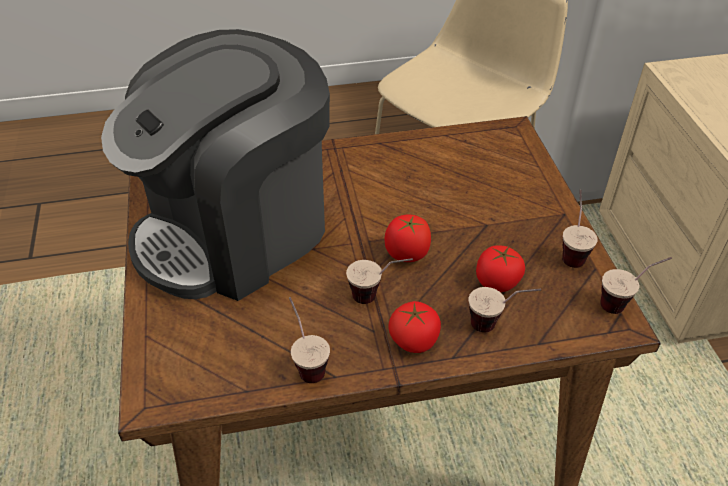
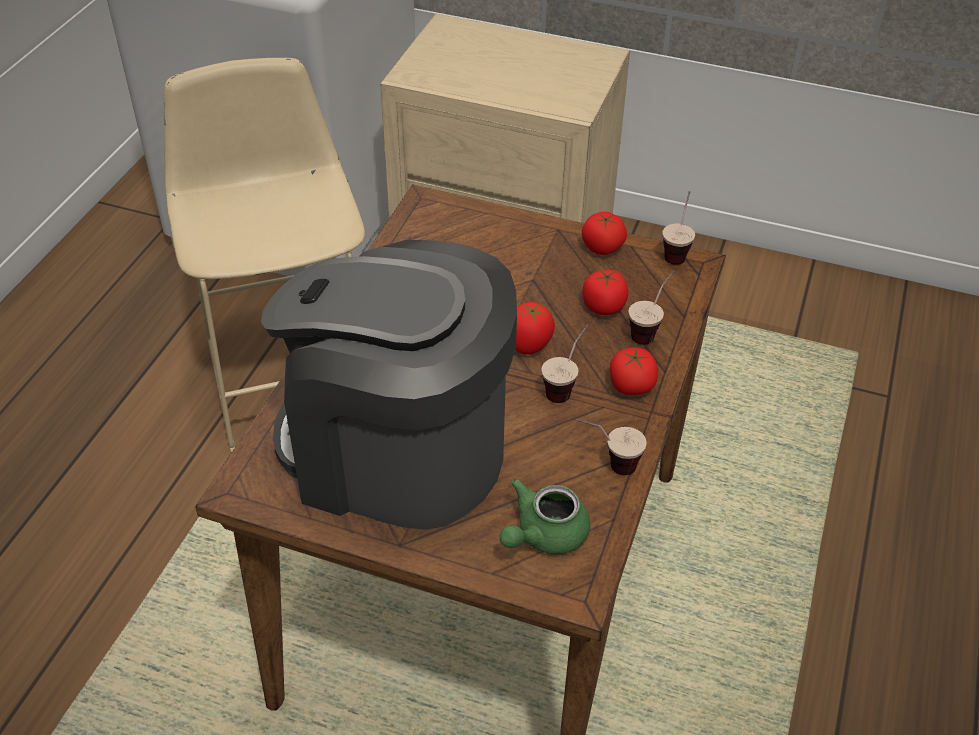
camera: 60 degrees left, 0 degrees up
coffee machine [101,29,330,301] -> coffee machine turned 120 degrees clockwise [261,240,517,530]
cup [562,190,598,268] -> tomato [582,212,627,255]
none -> green teapot [500,479,590,554]

